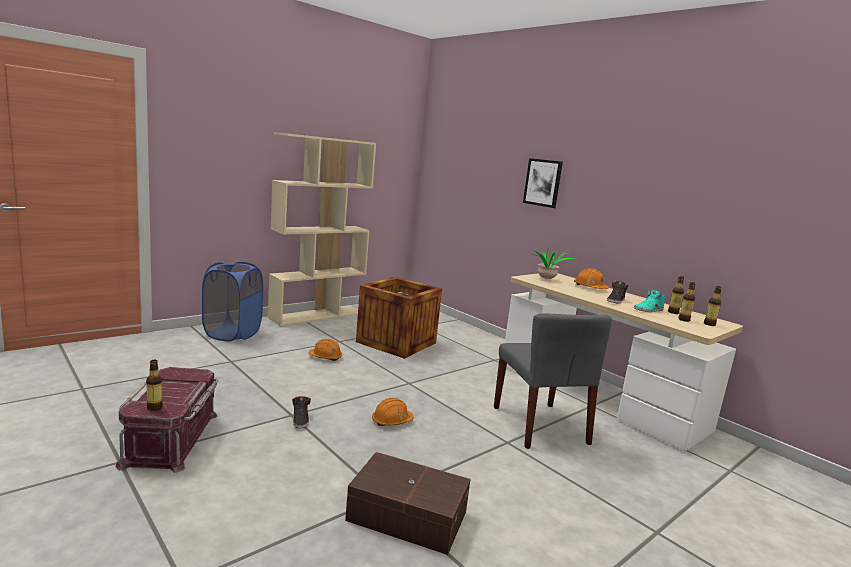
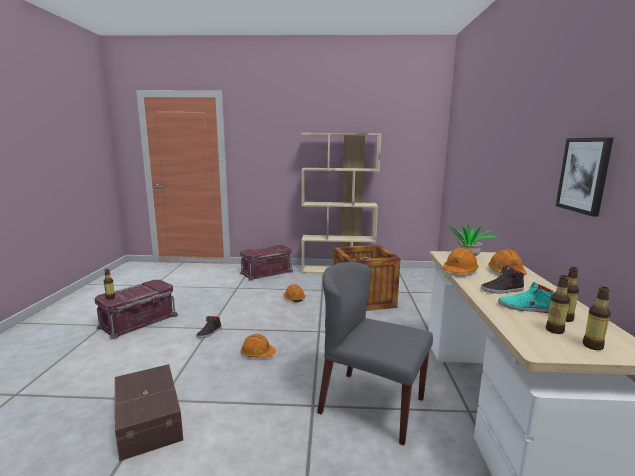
camera: 45 degrees right, 0 degrees up
blue laundry basket [202,262,263,342] -> red storage box [240,245,293,281]
grey chair [494,313,612,449] -> grey chair turned 90 degrees clockwise [317,262,433,446]
picture [523,158,563,208] -> picture moved to [556,137,614,217]
none -> orange hard hat [443,248,479,273]

